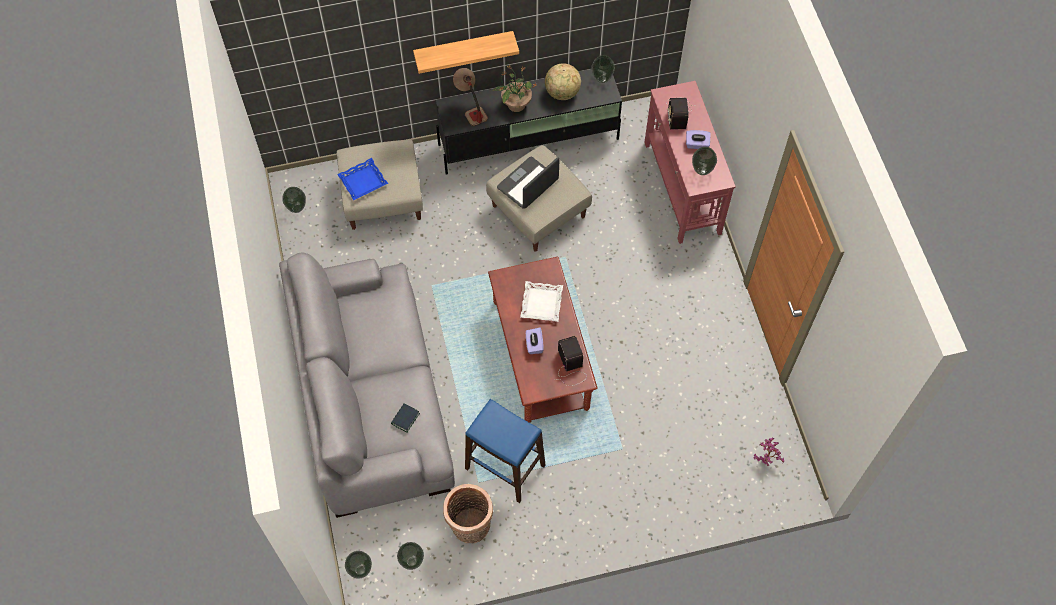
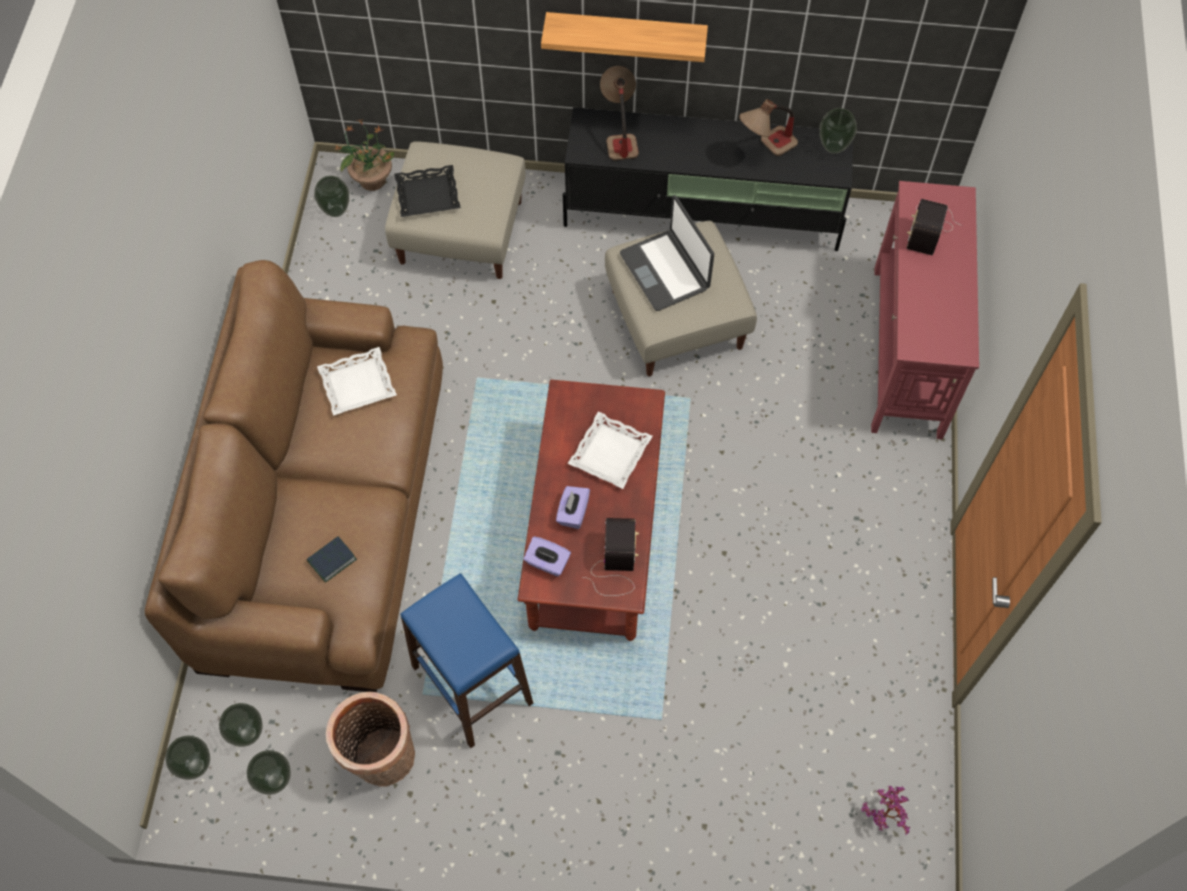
camera: 20 degrees right, 0 degrees up
grey sofa [279,252,455,518] -> brown sofa [145,260,443,692]
blue tray [337,158,388,200] -> black tray [394,165,461,217]
potted plant [493,64,538,112] -> potted plant moved to [334,118,394,191]
laptop [497,157,560,209] -> laptop turned 90 degrees counterclockwise [620,195,714,311]
globe [545,63,581,100] -> table lamp [739,99,798,156]
purple tissue box [686,130,711,149] -> purple tissue box moved to [524,536,571,577]
vase [692,147,717,175] -> vase moved to [219,703,263,747]
none -> white tray [317,347,397,416]

